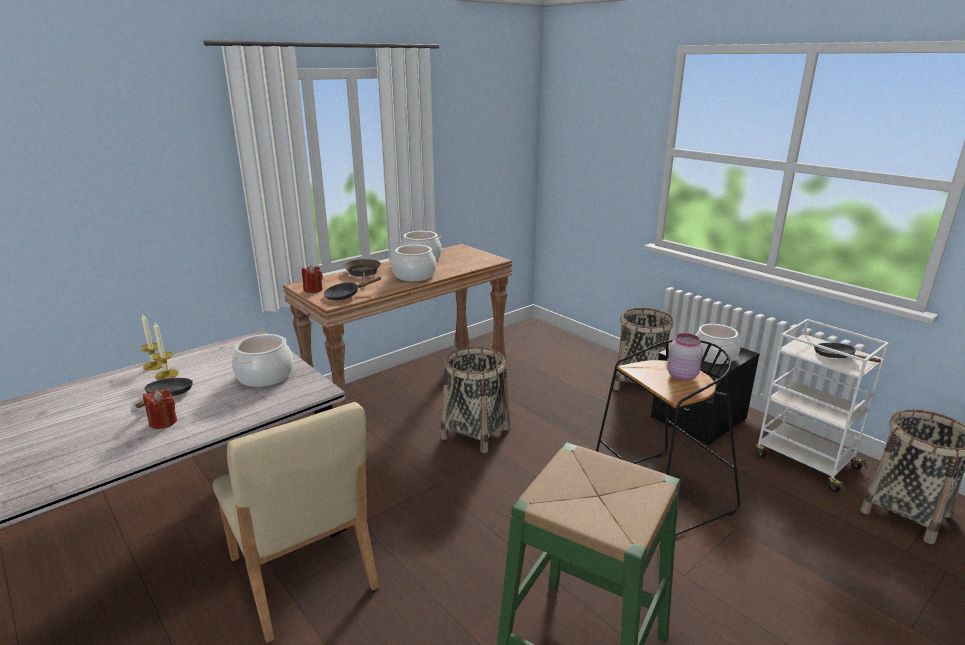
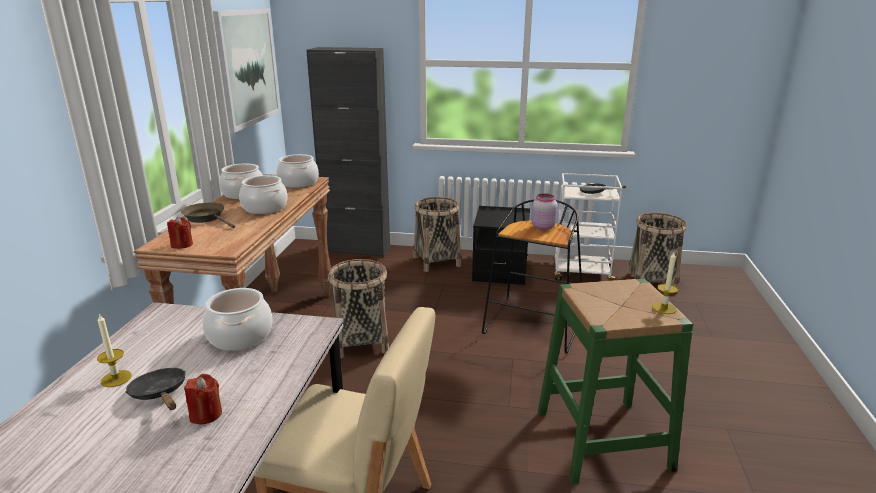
camera: 40 degrees left, 0 degrees up
candle [140,313,162,370] -> candle moved to [652,252,678,314]
black frying pan [324,277,382,301] -> none
cooking pot [695,324,741,364] -> cooking pot moved to [277,154,319,188]
none -> picture [213,9,280,133]
none -> black cabinet [306,47,390,257]

